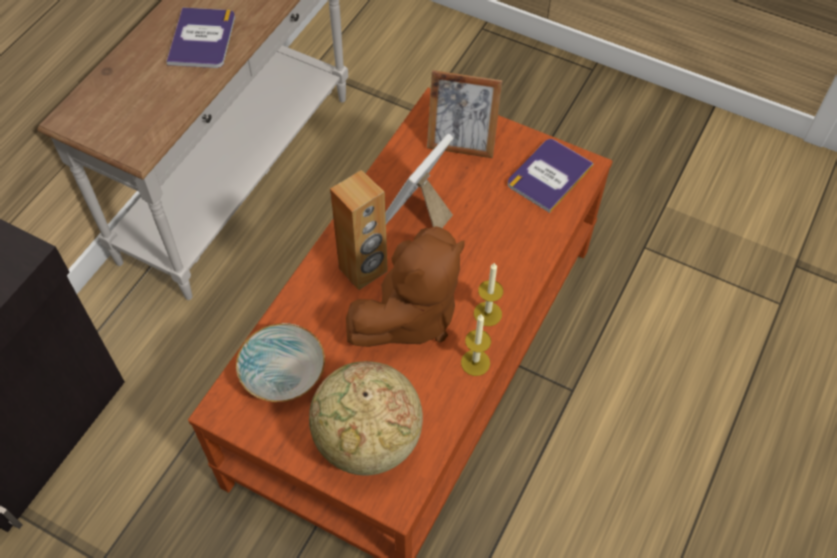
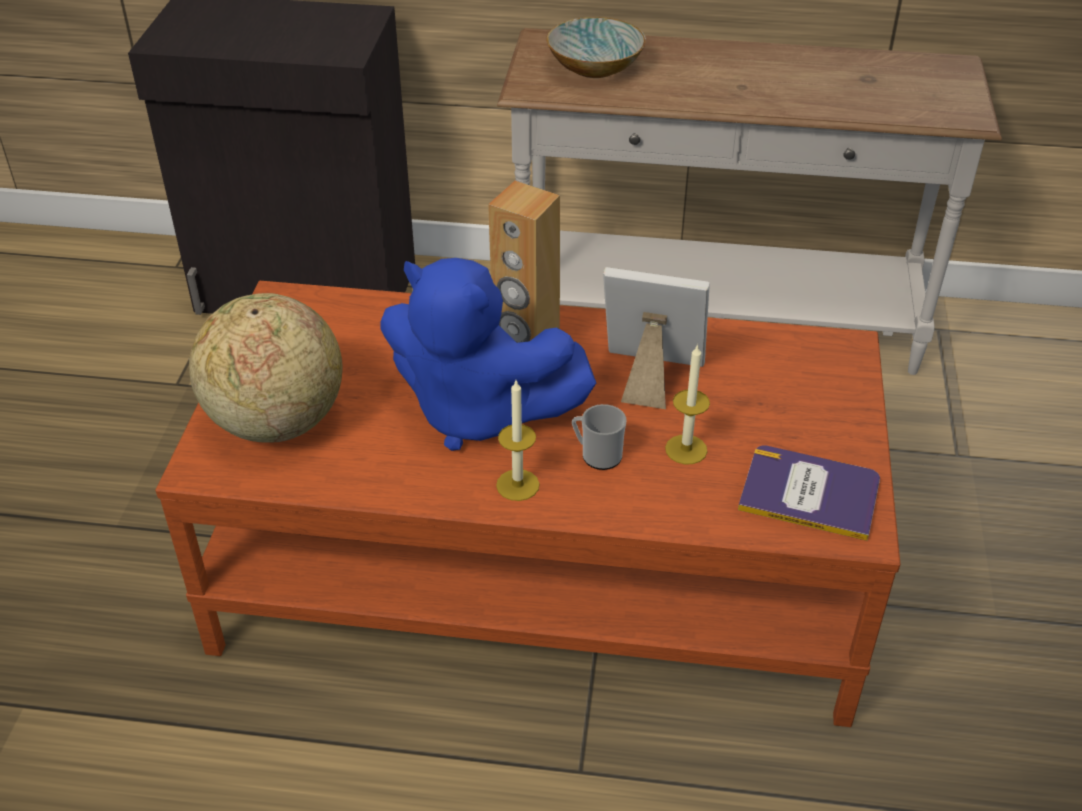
camera: 70 degrees right, 15 degrees down
book [166,7,235,68] -> none
bowl [236,323,325,402] -> bowl moved to [546,17,646,78]
brown plush toy [346,226,465,347] -> blue plush toy [380,258,596,451]
picture frame [427,70,502,158] -> none
candle [461,314,491,376] -> candle moved to [665,344,710,464]
none -> mug [572,404,626,470]

